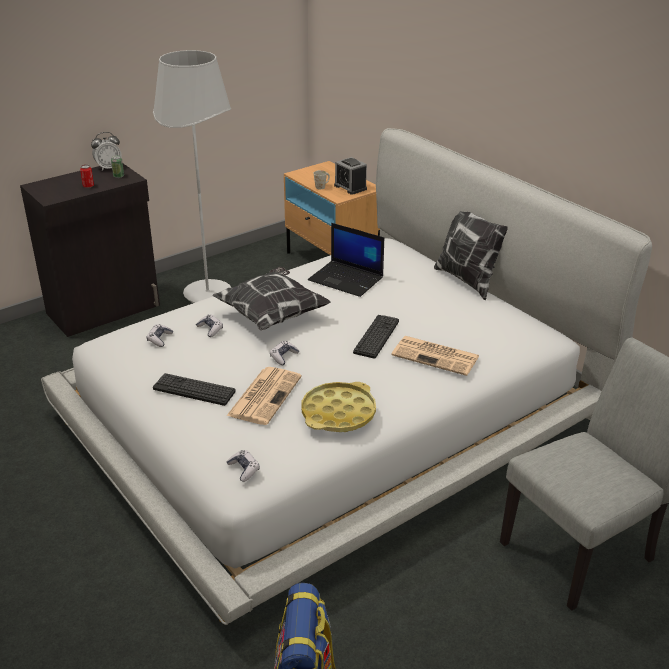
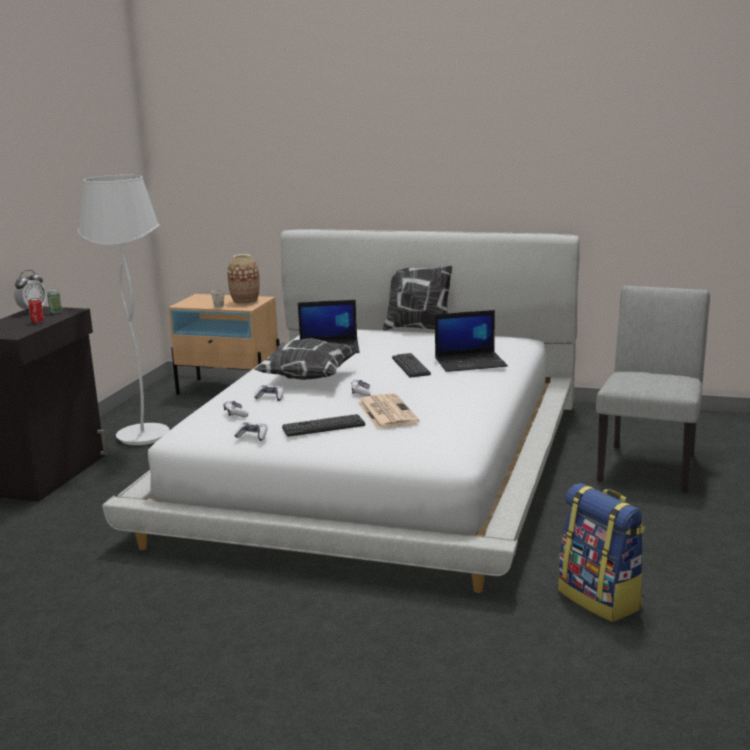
camera: 35 degrees left, 15 degrees down
game controller [226,450,260,482] -> game controller moved to [234,422,268,441]
yellow tray [302,382,376,432] -> none
alarm clock [334,157,367,195] -> vase [227,254,260,304]
newspaper [391,336,479,376] -> laptop [435,310,508,372]

